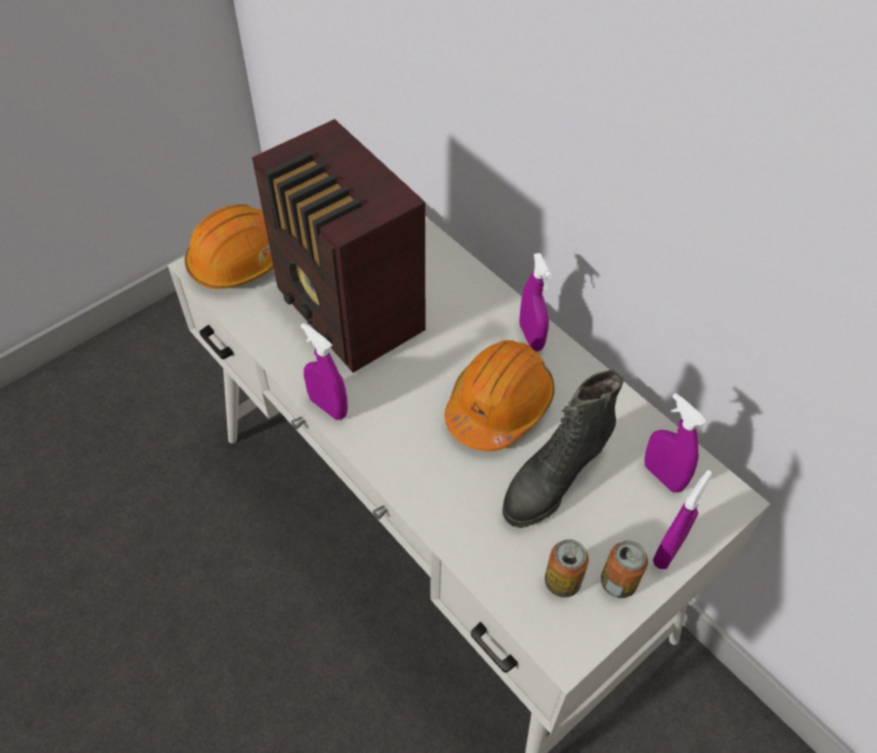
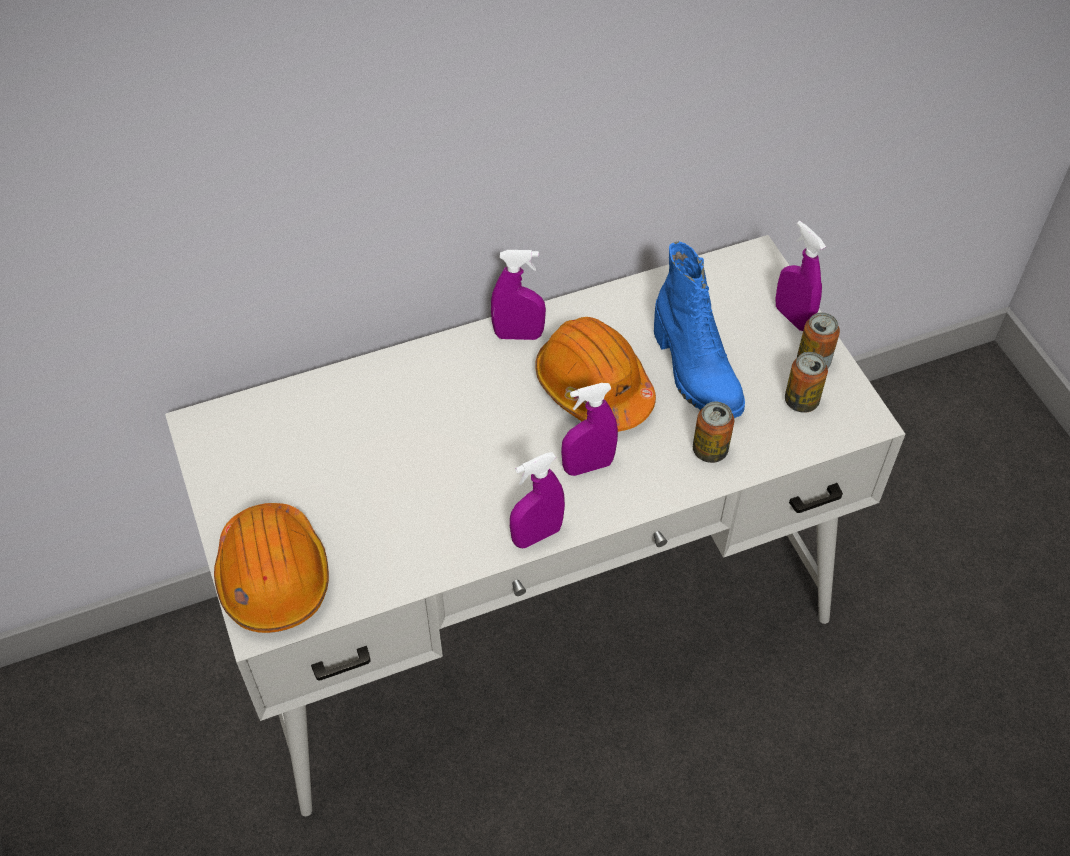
camera: 70 degrees left, 0 degrees up
radio [252,119,425,373] -> none
black boot [502,369,624,528] -> blue boot [654,241,745,419]
purple spray bottle [644,393,706,493] -> purple spray bottle moved to [561,383,618,476]
none -> can [693,402,734,463]

